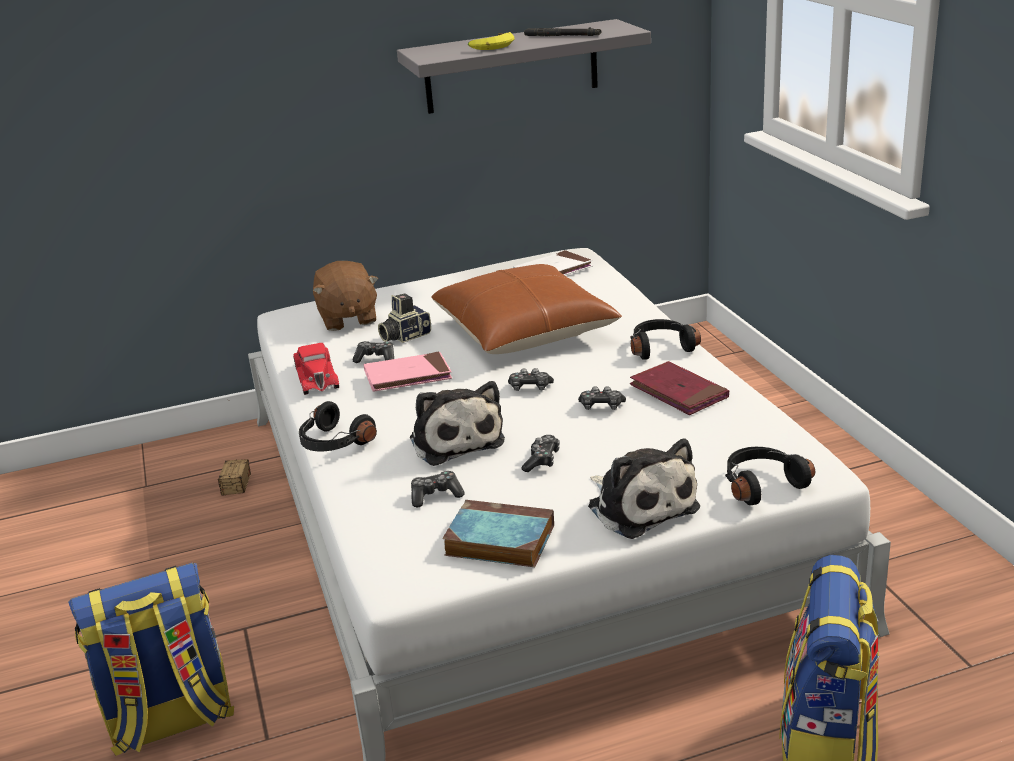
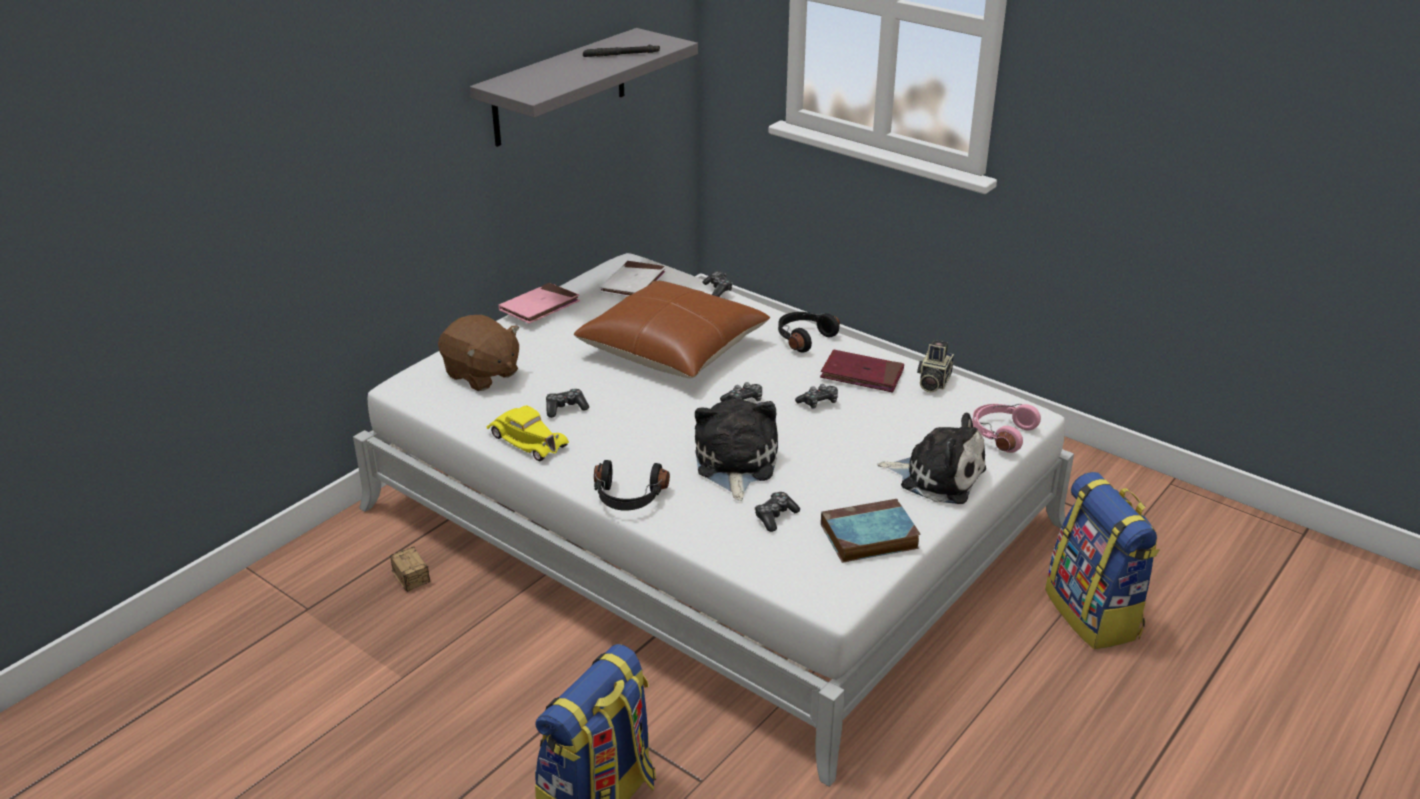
camera: 35 degrees left, 5 degrees up
red toy car [293,343,339,395] -> yellow toy car [486,405,569,461]
pink book [364,351,452,392] -> pink book moved to [499,283,580,324]
camera [378,294,431,343] -> camera moved to [917,340,954,392]
plush toy [410,381,505,466] -> plush toy turned 120 degrees counterclockwise [695,399,778,500]
banana [468,32,514,50] -> none
game controller [522,435,560,472] -> game controller moved to [702,271,733,297]
black headphones [725,447,815,505] -> pink headphones [972,404,1041,453]

